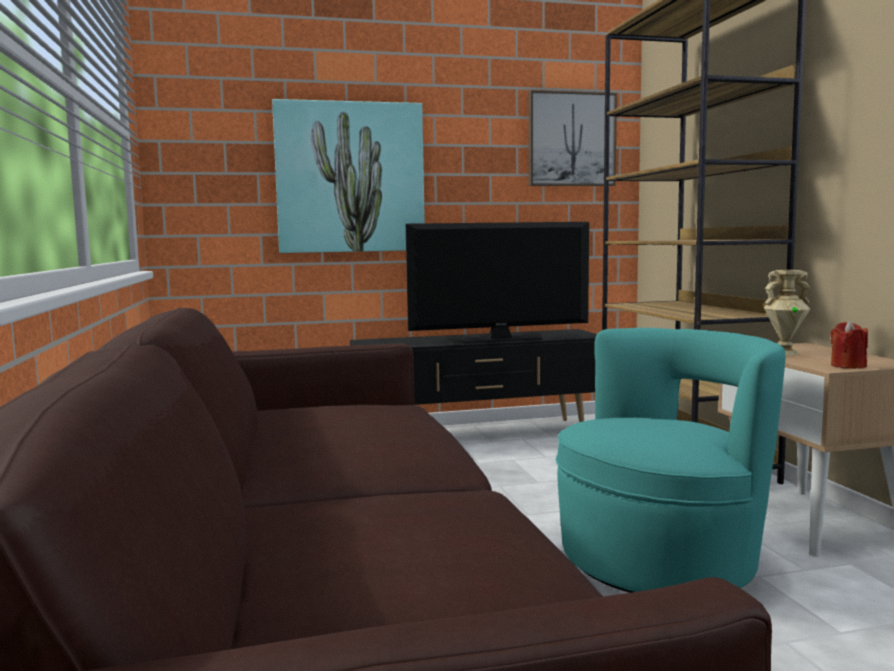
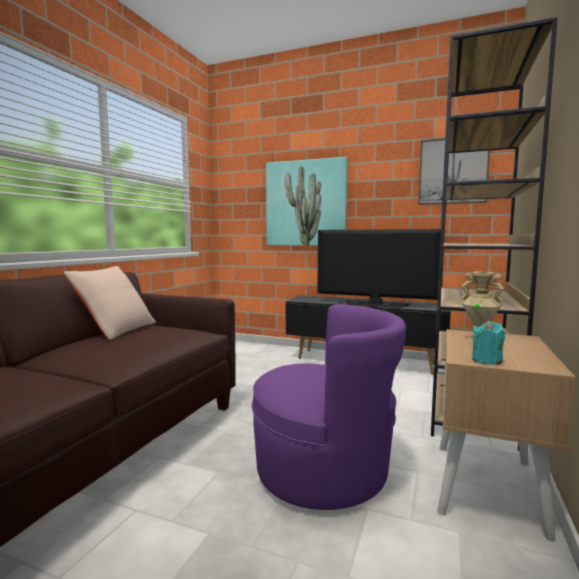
camera: 35 degrees right, 0 degrees up
turquoise armchair [556,328,786,593] -> purple armchair [252,304,406,510]
red candle [830,320,868,368] -> turquoise candle [472,320,505,365]
none -> beige pillow [64,266,156,340]

